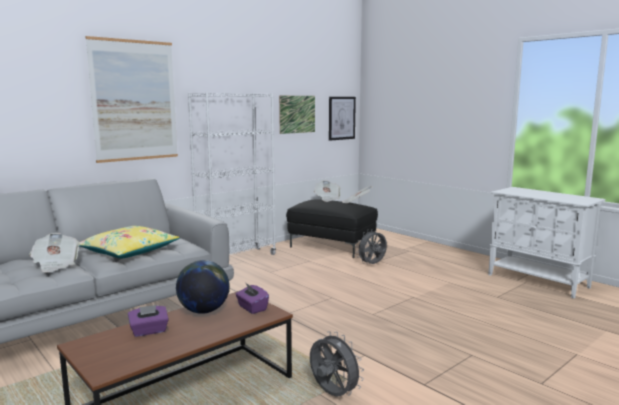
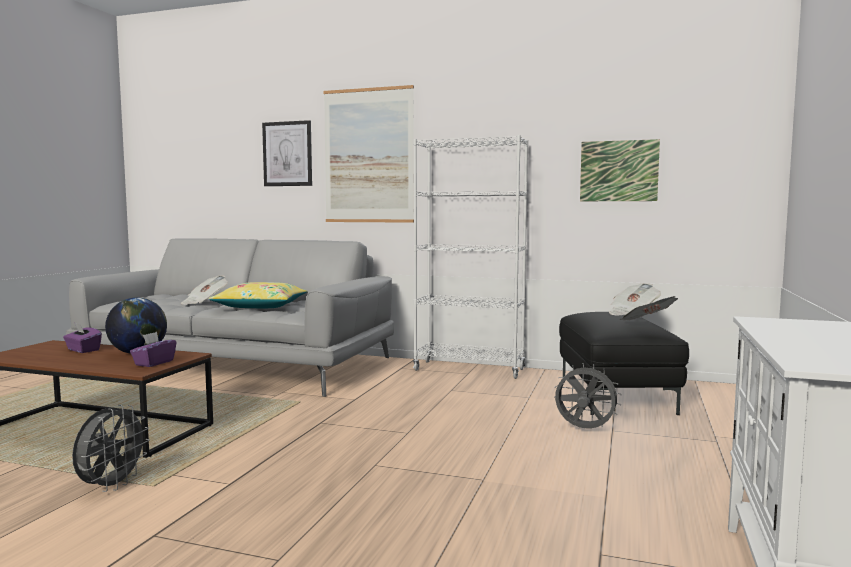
camera: 60 degrees right, 5 degrees down
picture [329,97,356,141] -> picture moved to [262,120,312,186]

